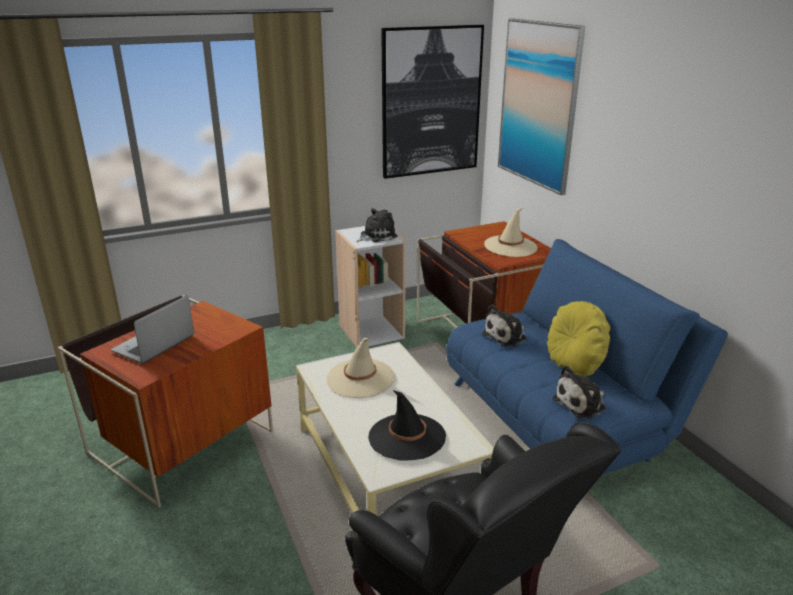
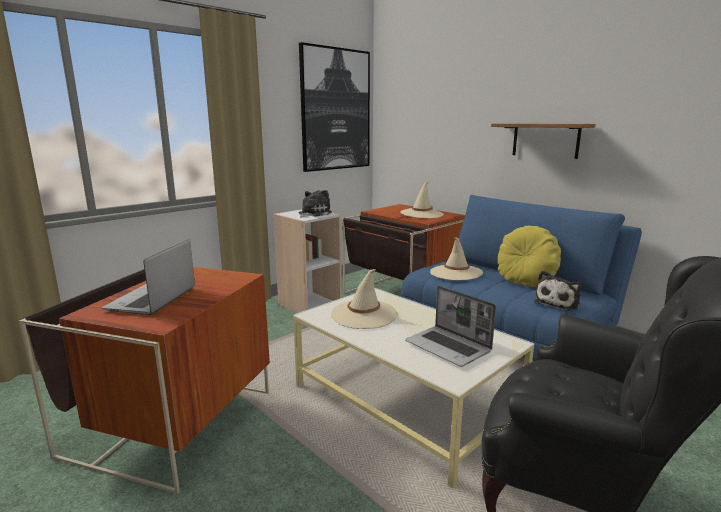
camera: 20 degrees left, 10 degrees down
black hat [368,390,446,460] -> laptop [405,286,496,367]
plush toy [482,304,527,347] -> beige hat [430,237,483,280]
picture [498,19,585,195] -> none
none -> shelf [491,123,596,159]

